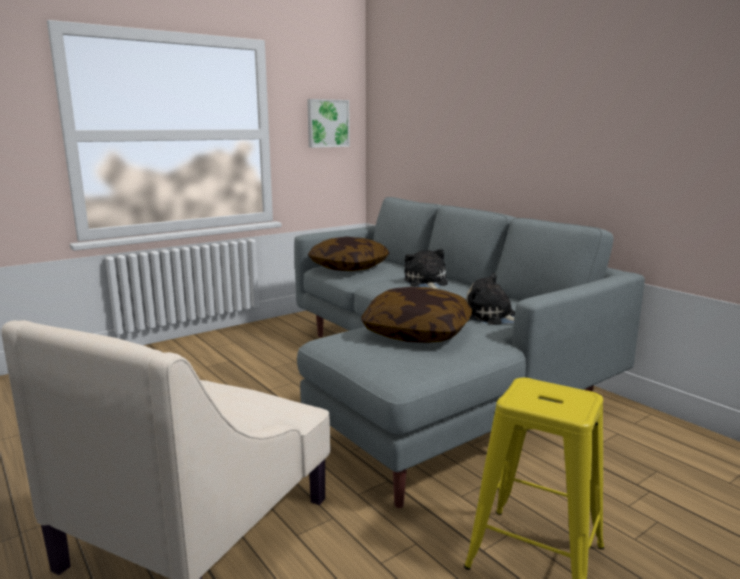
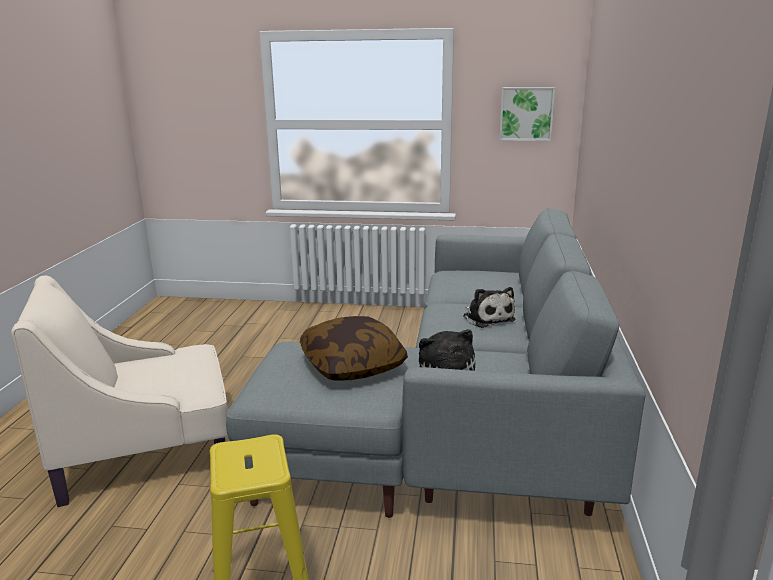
camera: 45 degrees right, 5 degrees up
pillow [308,237,390,271] -> none
plush toy [404,249,448,289] -> plush toy turned 120 degrees clockwise [463,287,515,328]

